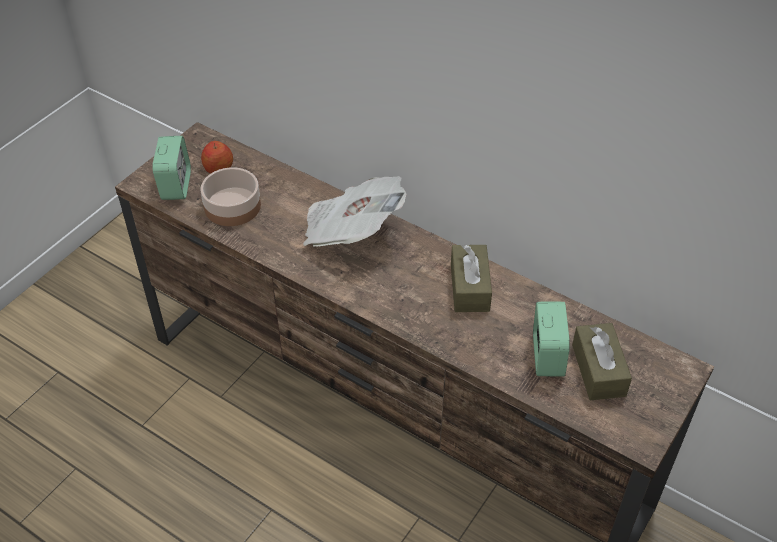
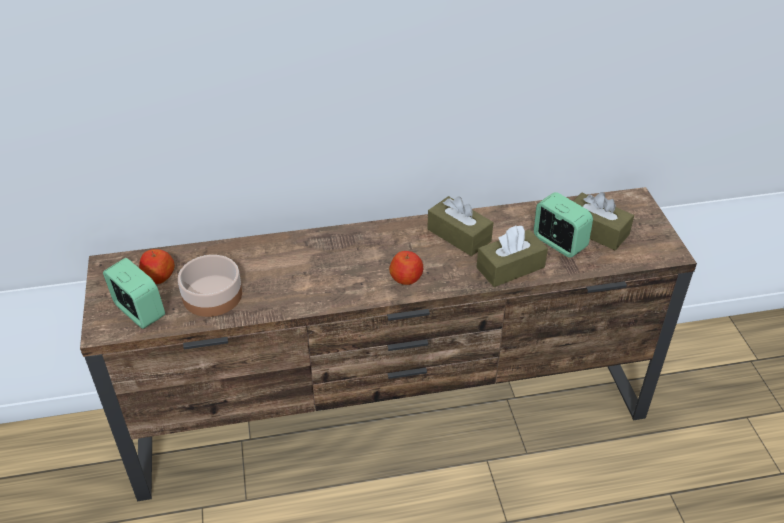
camera: 45 degrees left, 5 degrees down
newspaper [303,176,406,247] -> none
none -> apple [389,251,423,285]
none -> brown tissue box [476,226,548,287]

